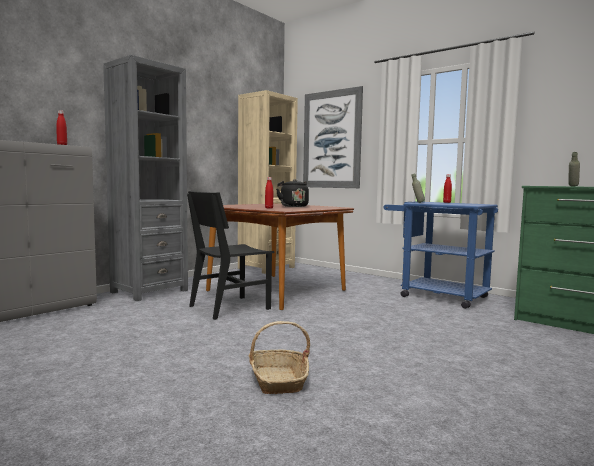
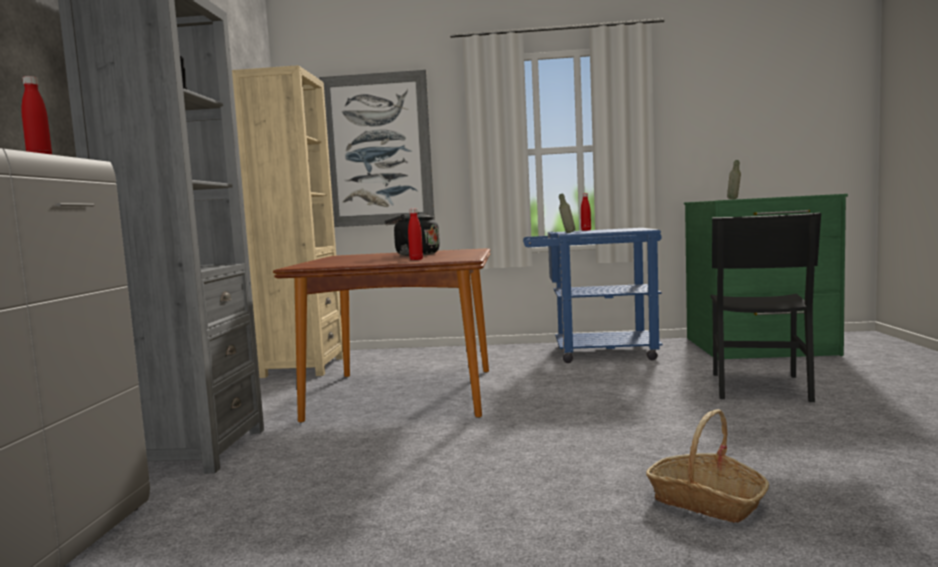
camera: 35 degrees left, 0 degrees up
black chair [187,191,274,320] -> black chair moved to [710,213,821,402]

